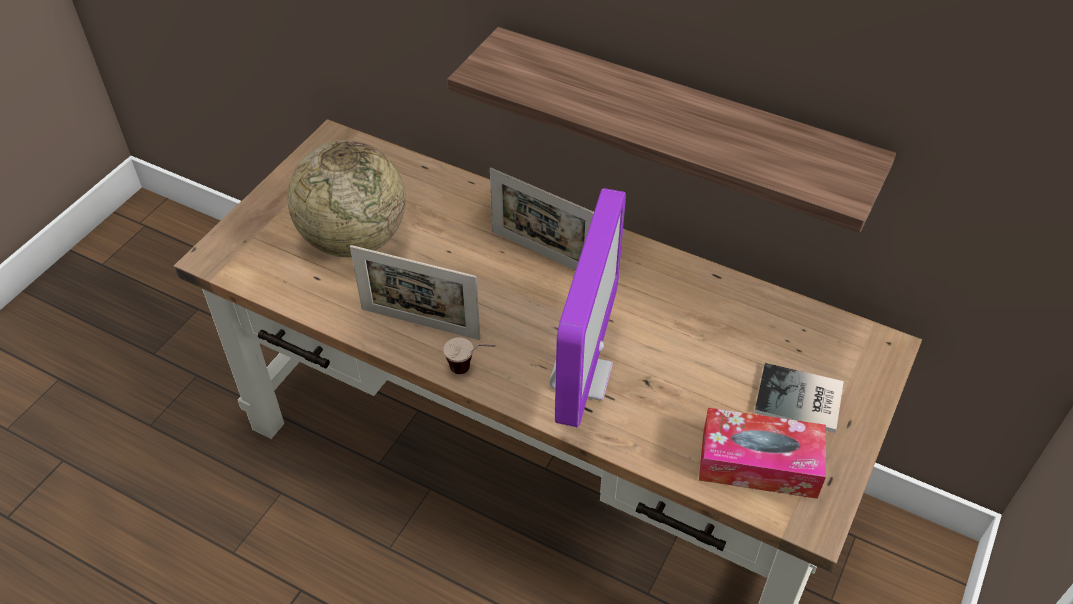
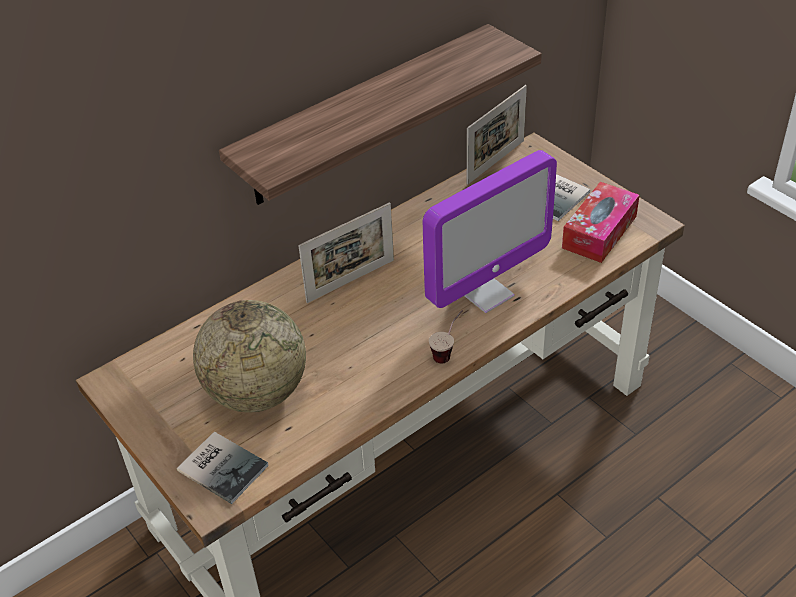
camera: 65 degrees left, 5 degrees down
picture frame [350,245,480,340] -> picture frame moved to [467,85,527,185]
monitor [549,188,626,427] -> monitor turned 105 degrees clockwise [423,150,557,313]
none -> book [177,432,269,504]

